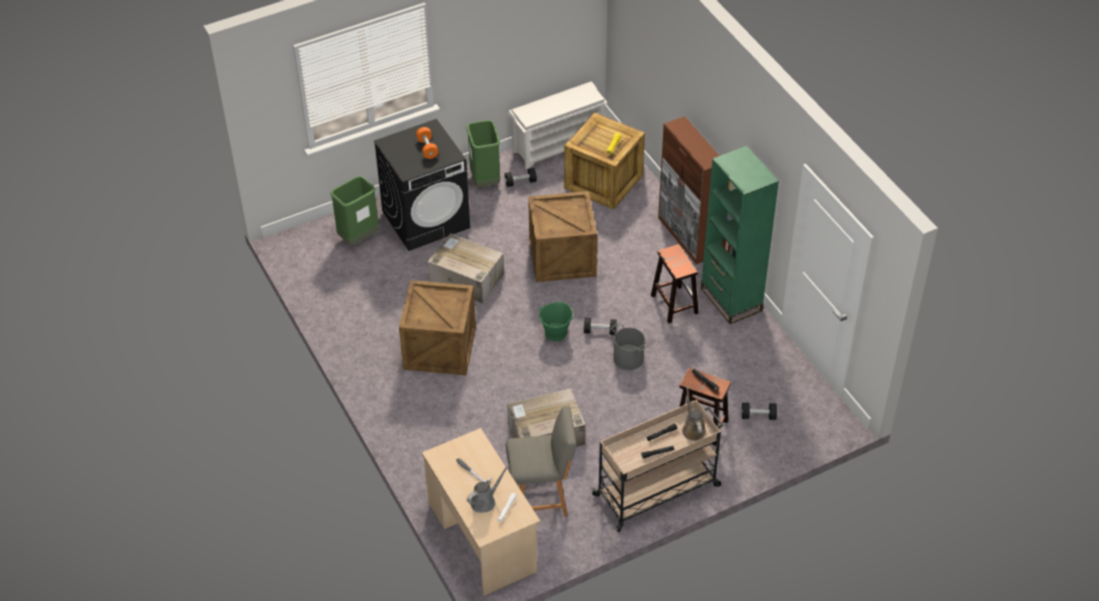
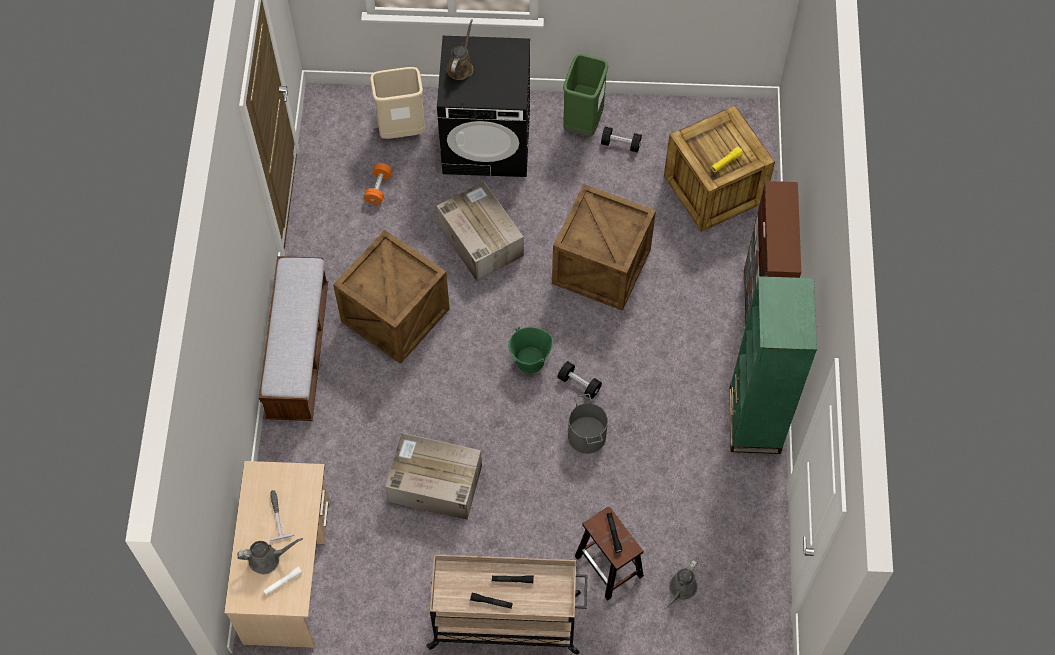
camera: 30 degrees right, 15 degrees up
green trash can [330,176,379,245] -> beige trash can [370,67,425,139]
orange dumbbell [416,127,438,159] -> orange dumbbell moved to [364,163,392,205]
grey chair [506,406,576,517] -> none
white shoe rack [509,81,608,169] -> none
brown stool [651,244,699,323] -> none
brown watering can [682,386,706,441] -> brown watering can moved to [447,19,473,80]
black dumbbell [741,403,777,420] -> grey watering can [664,560,698,609]
none -> bench [259,256,328,421]

